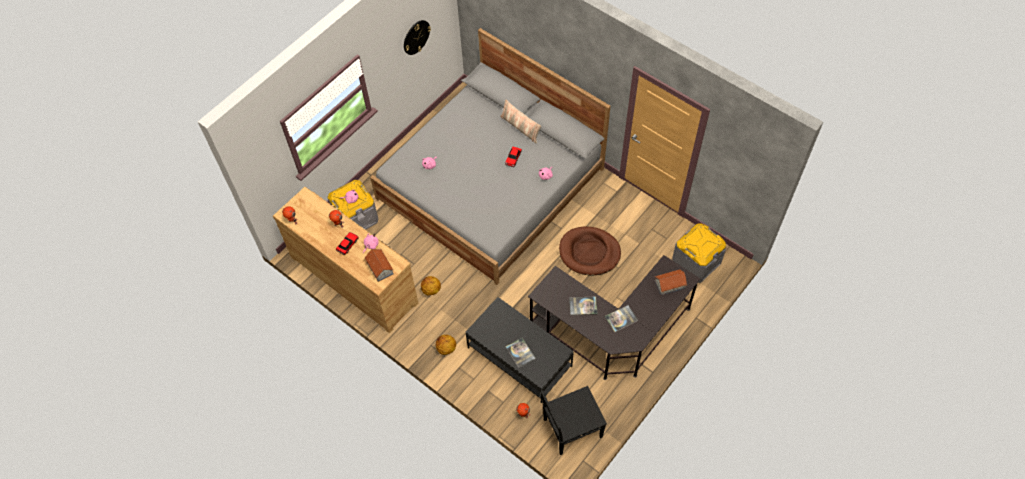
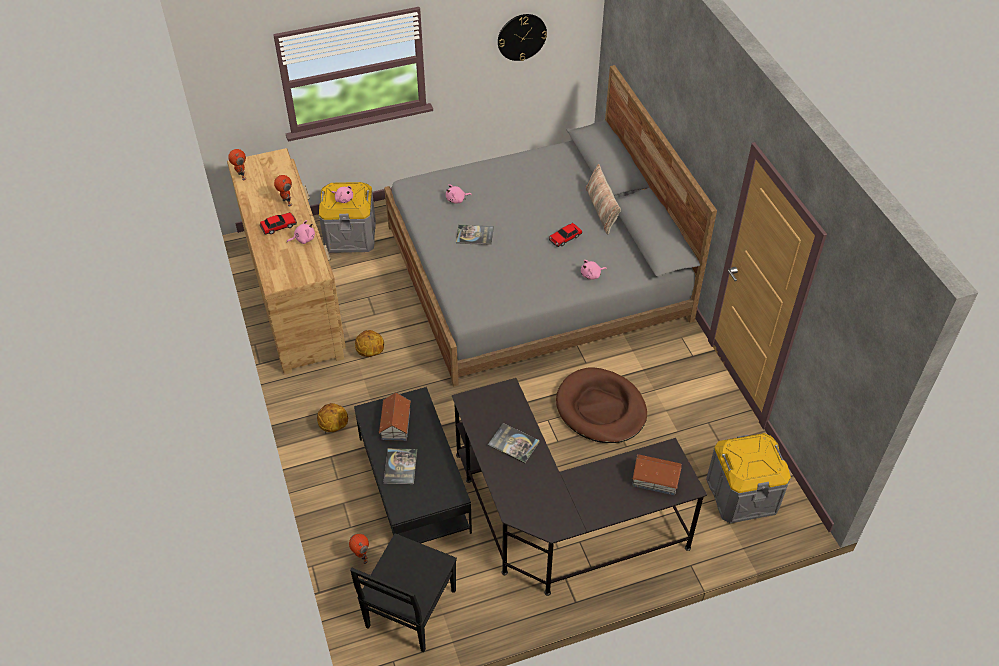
camera: 30 degrees right, 10 degrees down
toy house [365,249,393,282] -> toy house moved to [379,392,411,441]
black chair [541,386,607,455] -> black chair turned 75 degrees counterclockwise [350,533,457,652]
book [605,305,638,333] -> book moved to [456,225,494,245]

